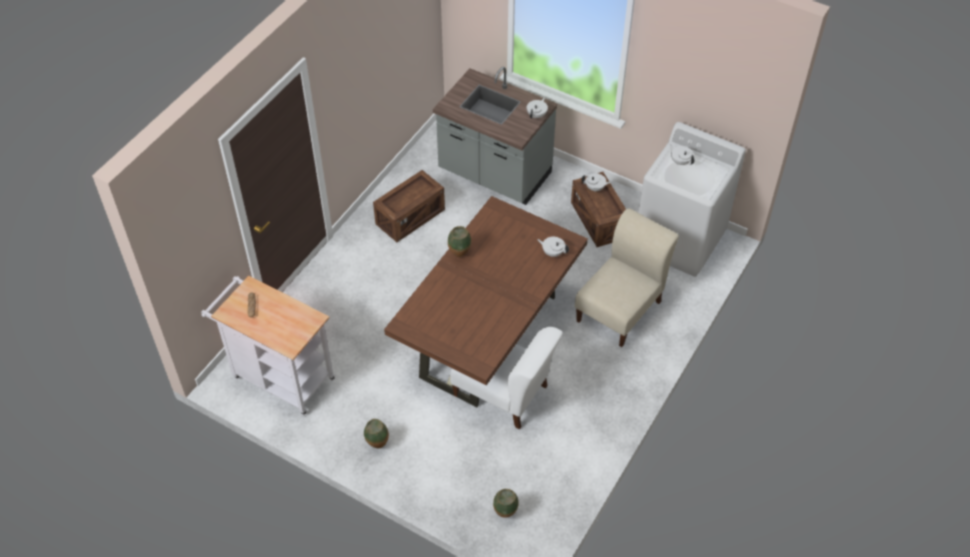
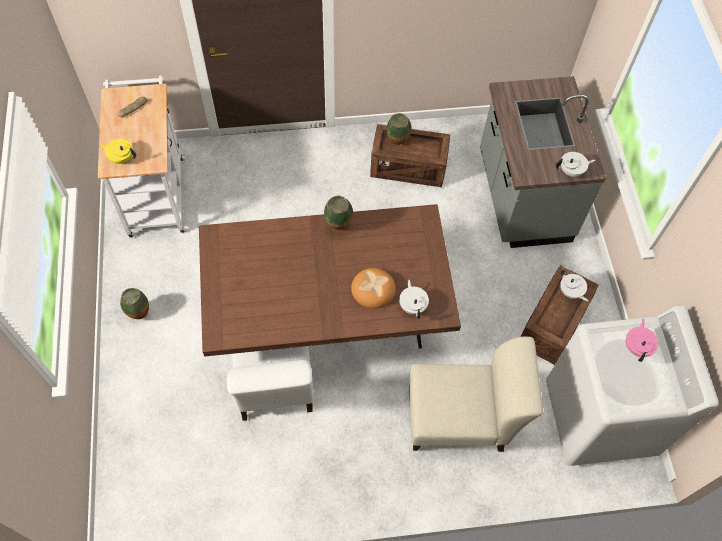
camera: 50 degrees right, 10 degrees up
vase [493,489,519,518] -> vase moved to [387,113,412,145]
white teapot [670,144,694,165] -> pink teapot [626,319,658,362]
none -> yellow teapot [99,139,136,164]
none -> bread [351,268,396,309]

